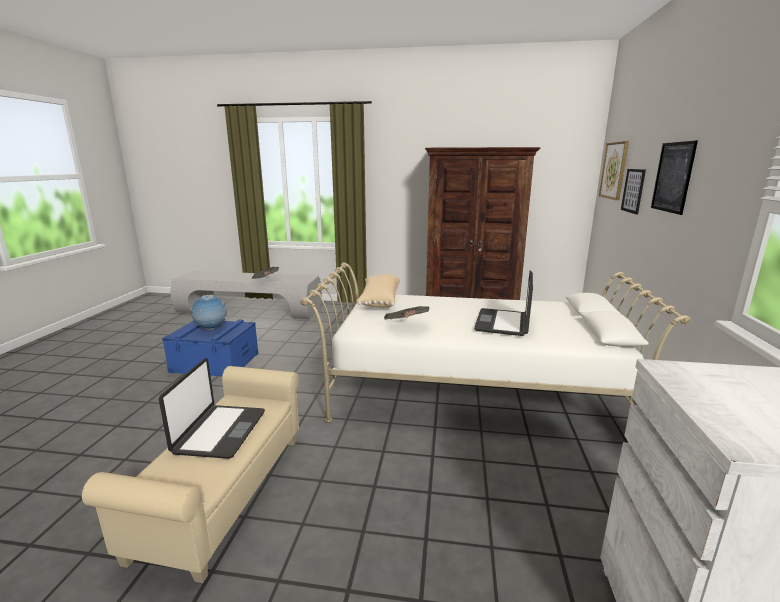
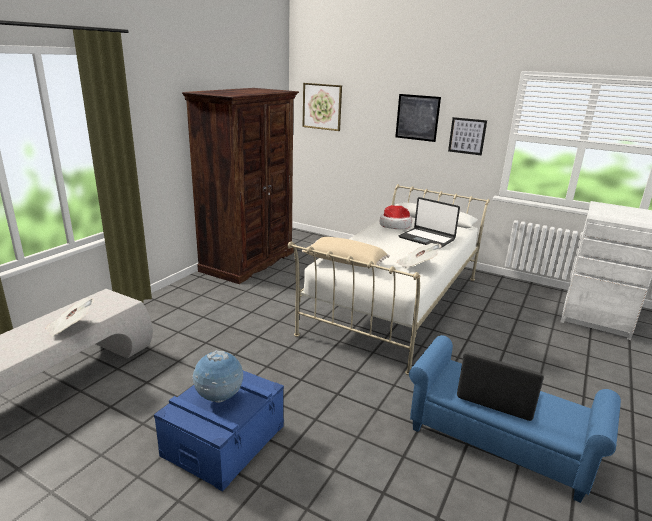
camera: 70 degrees left, 5 degrees up
beige ottoman [82,366,299,583] -> blue ottoman [409,335,621,503]
picture [621,169,646,214] -> picture moved to [448,117,487,155]
none -> hat [380,205,412,229]

